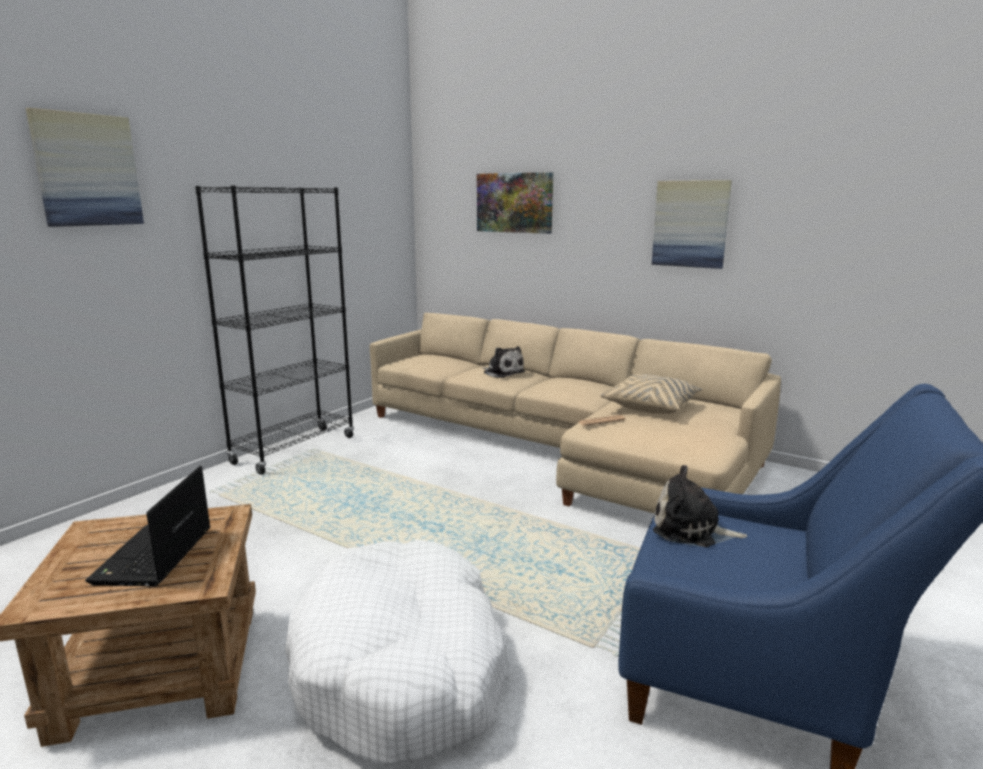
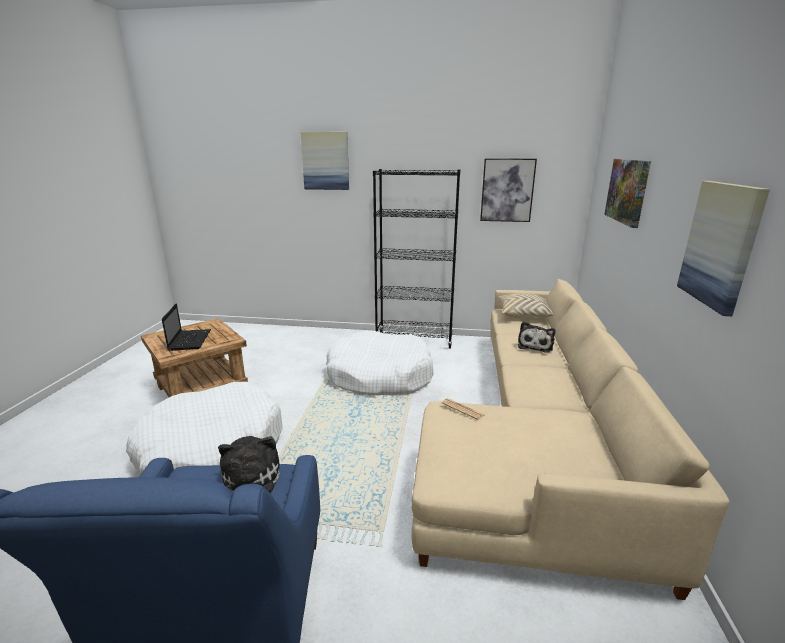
camera: 65 degrees right, 5 degrees up
laptop [85,466,210,586] -> laptop turned 105 degrees clockwise [162,303,211,351]
beige pillow [601,374,702,414] -> beige pillow moved to [498,294,553,318]
none -> white dog bed [326,331,433,395]
none -> picture [480,158,537,222]

